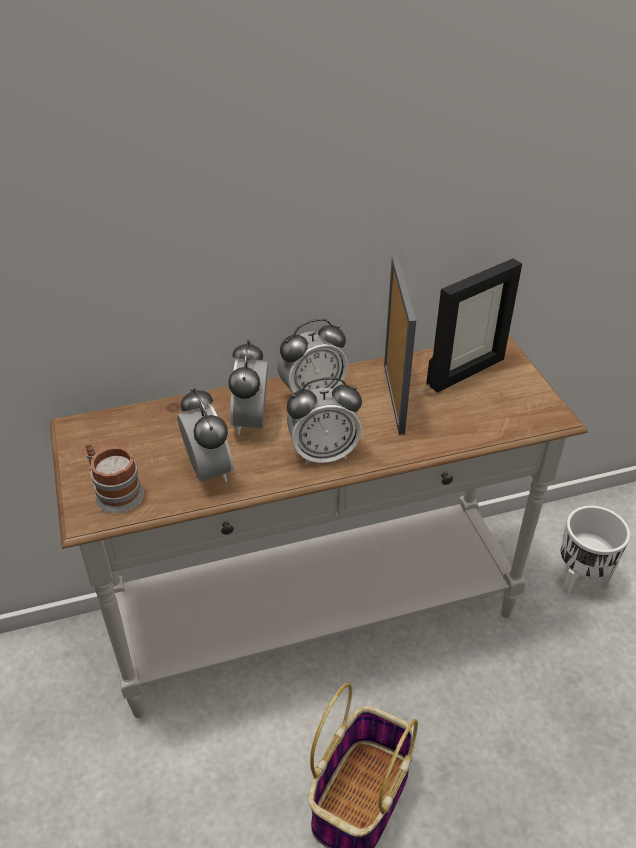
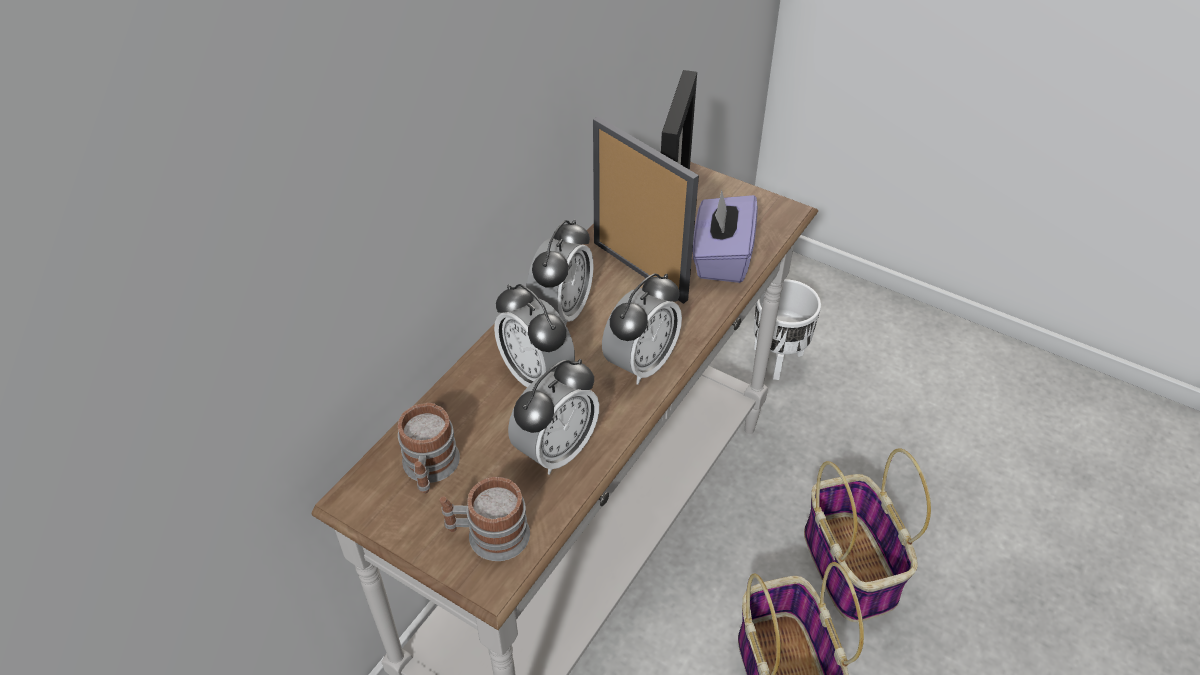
camera: 40 degrees left, 5 degrees up
alarm clock [177,388,234,482] -> alarm clock turned 105 degrees clockwise [508,359,599,475]
none -> mug [398,403,460,493]
none -> purple tissue box [693,190,758,283]
none -> basket [804,448,931,622]

